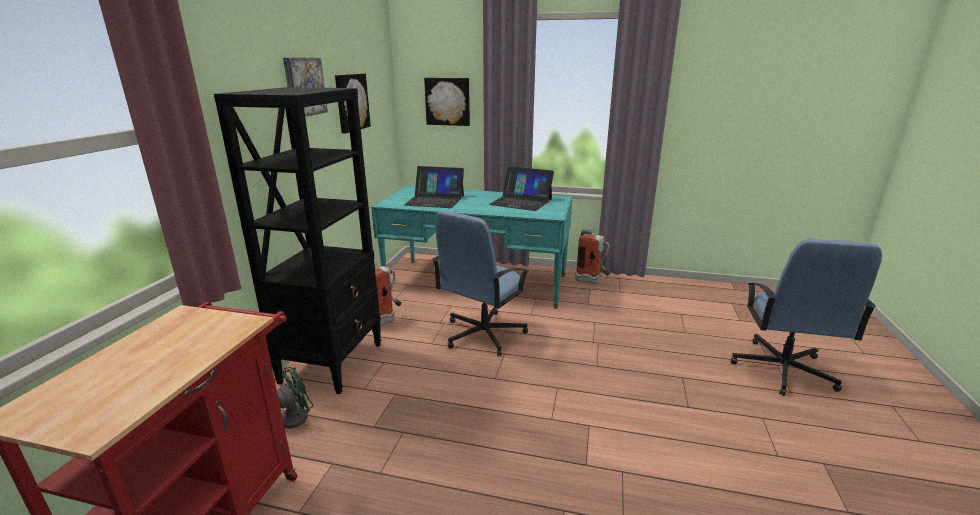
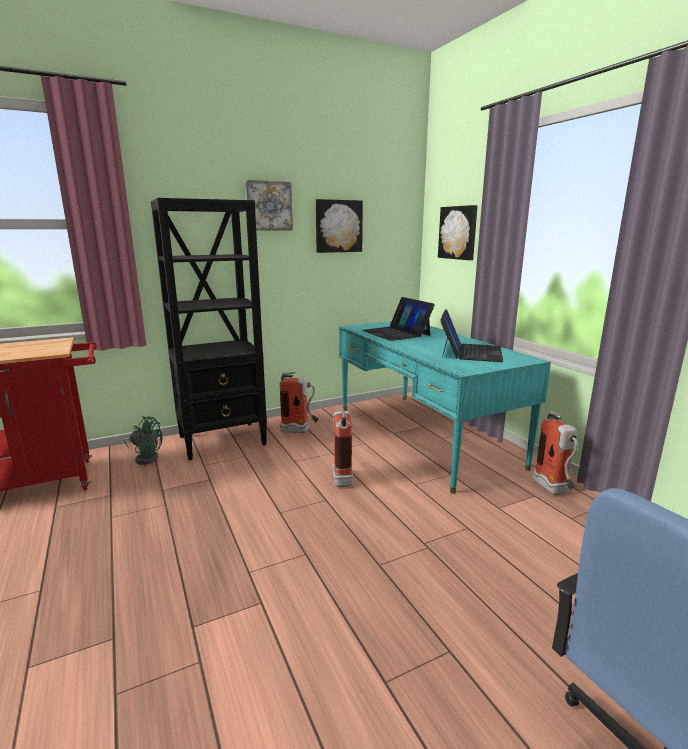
camera: 50 degrees right, 5 degrees down
blue office chair [432,211,529,356] -> fire extinguisher [333,407,353,487]
laptop [489,166,554,211] -> laptop turned 150 degrees counterclockwise [440,309,503,362]

